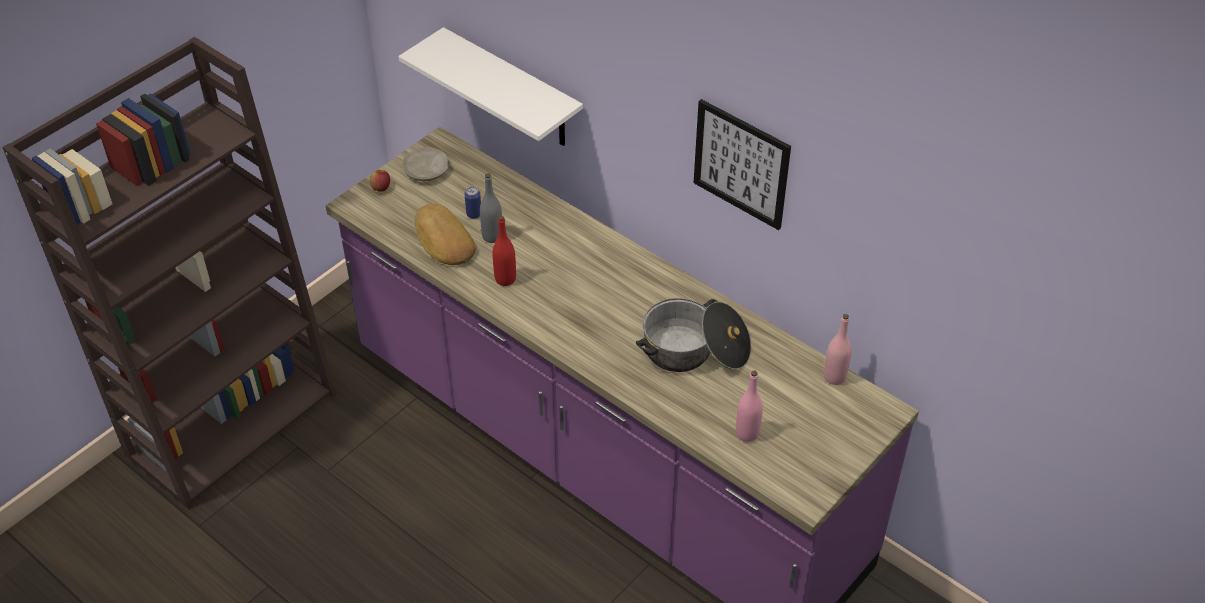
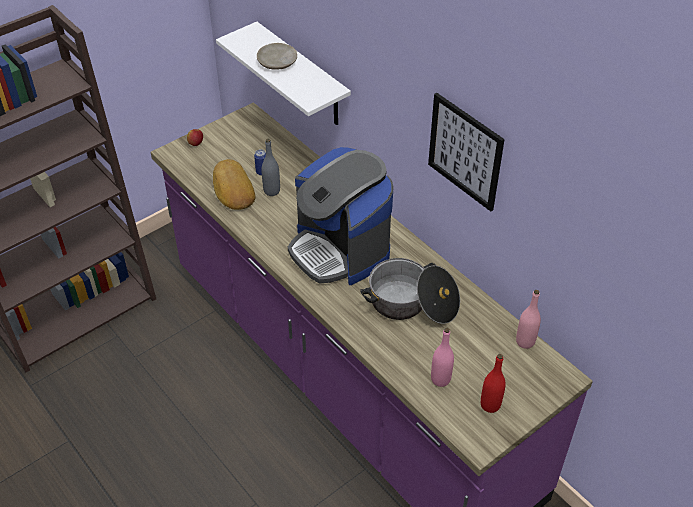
camera: 10 degrees right, 0 degrees up
beige plate [402,147,449,181] -> beige plate moved to [257,43,297,70]
red bottle [492,216,516,286] -> red bottle moved to [481,354,506,413]
none -> coffee machine [288,147,393,285]

